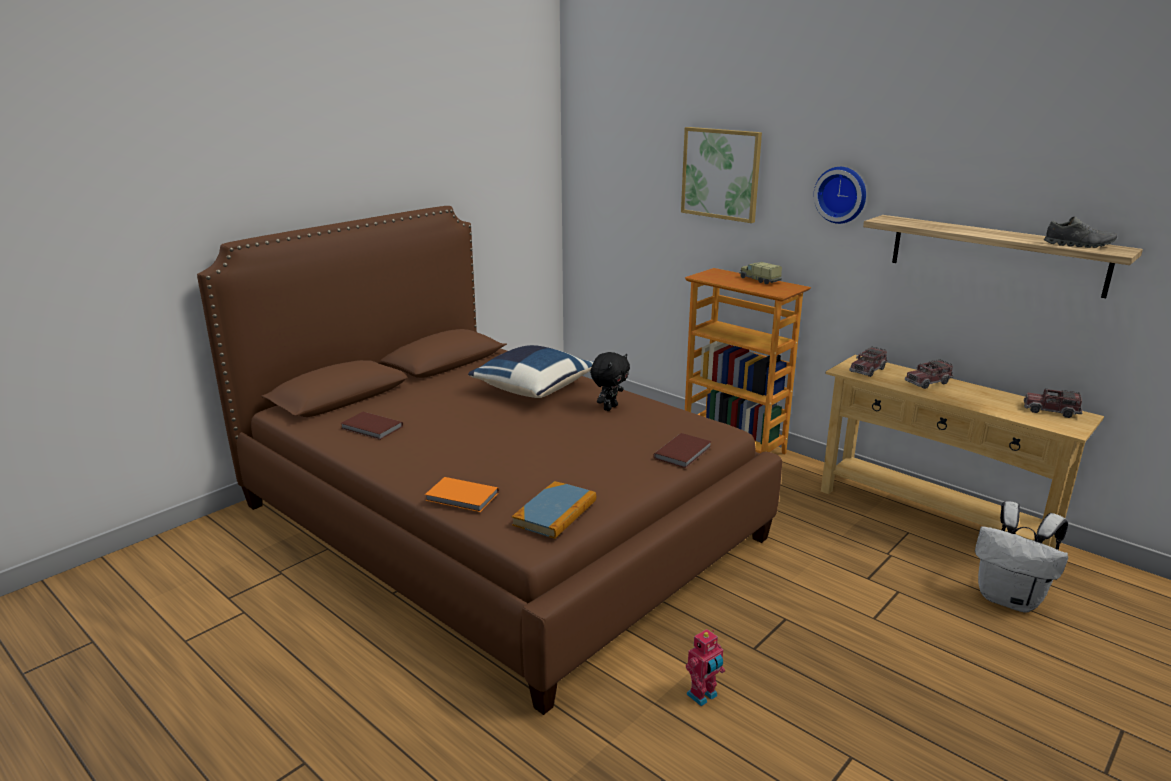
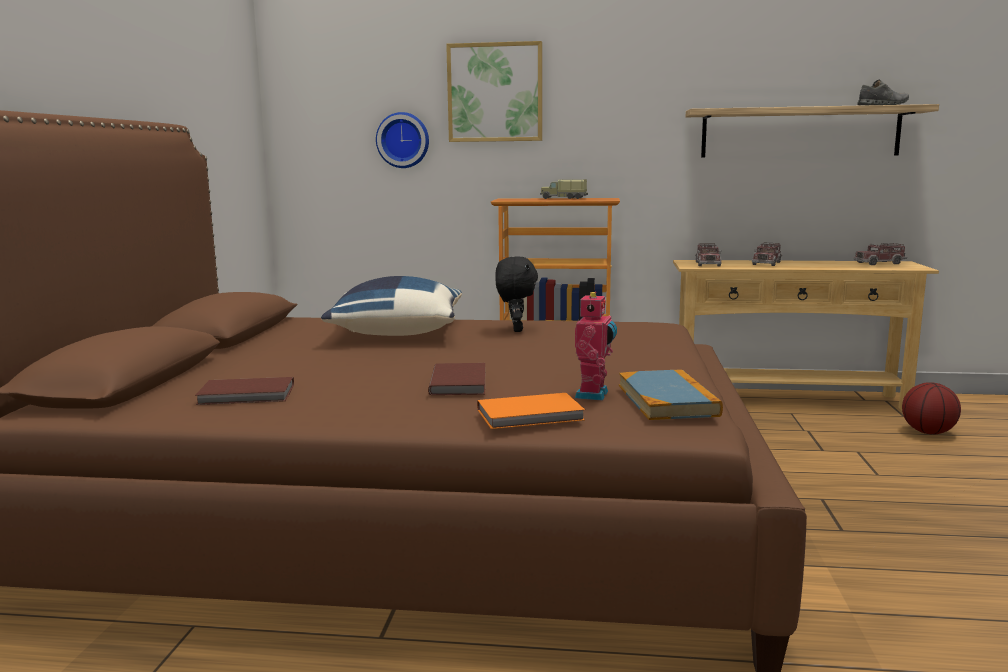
camera: 35 degrees left, 10 degrees down
brown book [653,433,712,468] -> brown book moved to [428,363,485,395]
toy robot [686,629,725,706] -> toy robot moved to [575,291,617,401]
wall clock [814,167,866,224] -> wall clock moved to [376,112,429,168]
white backpack [975,501,1068,613] -> basketball [902,382,961,434]

